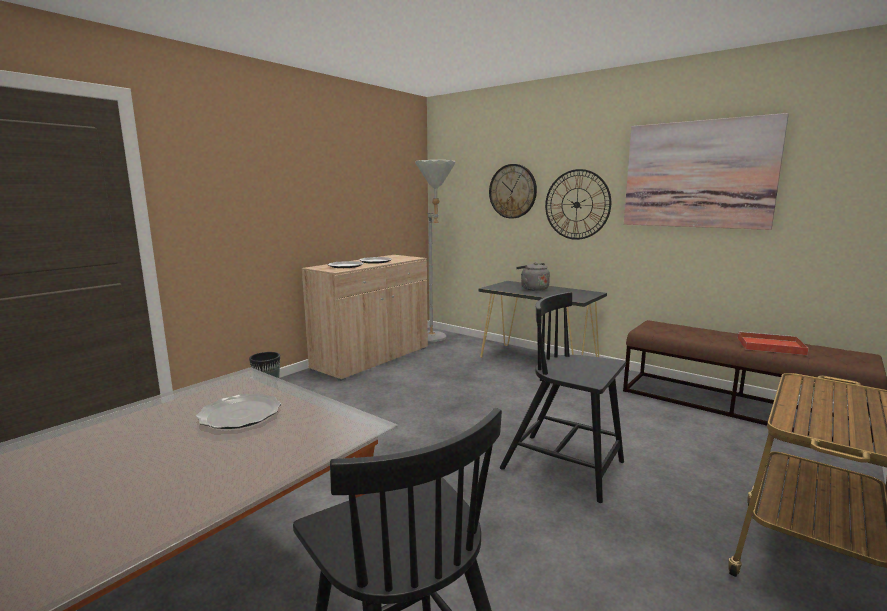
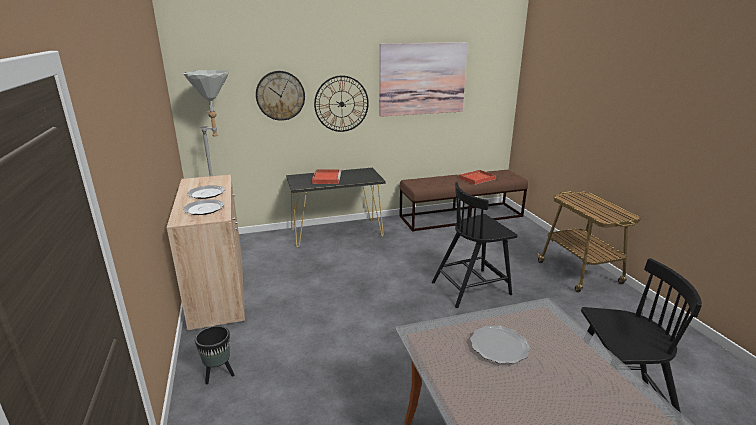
camera: 55 degrees left, 10 degrees up
grey kettle [516,262,550,291] -> red tray [312,169,341,184]

